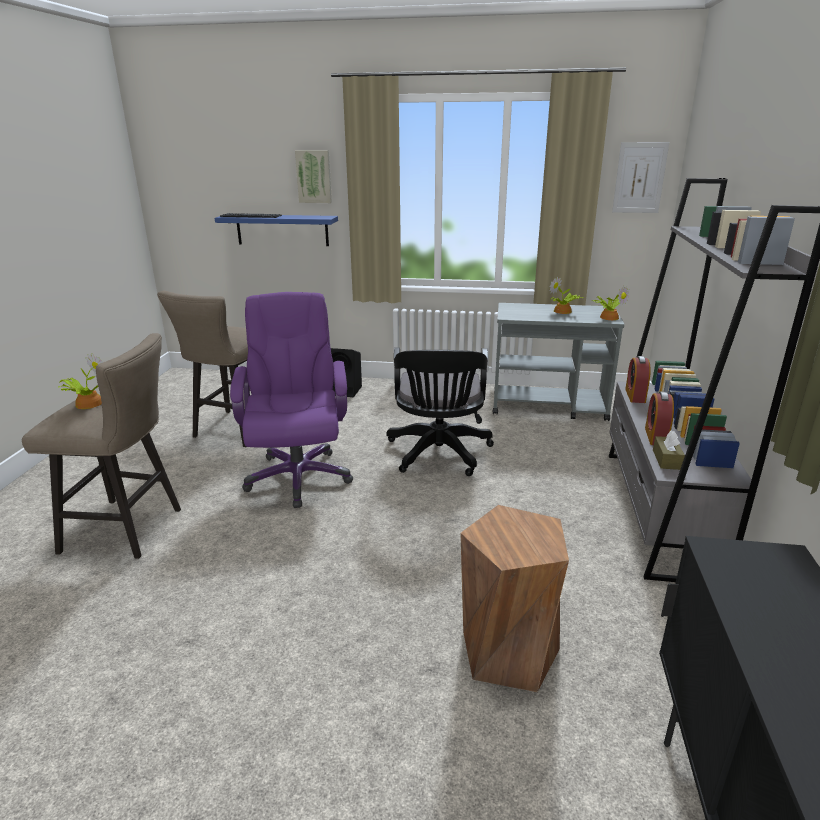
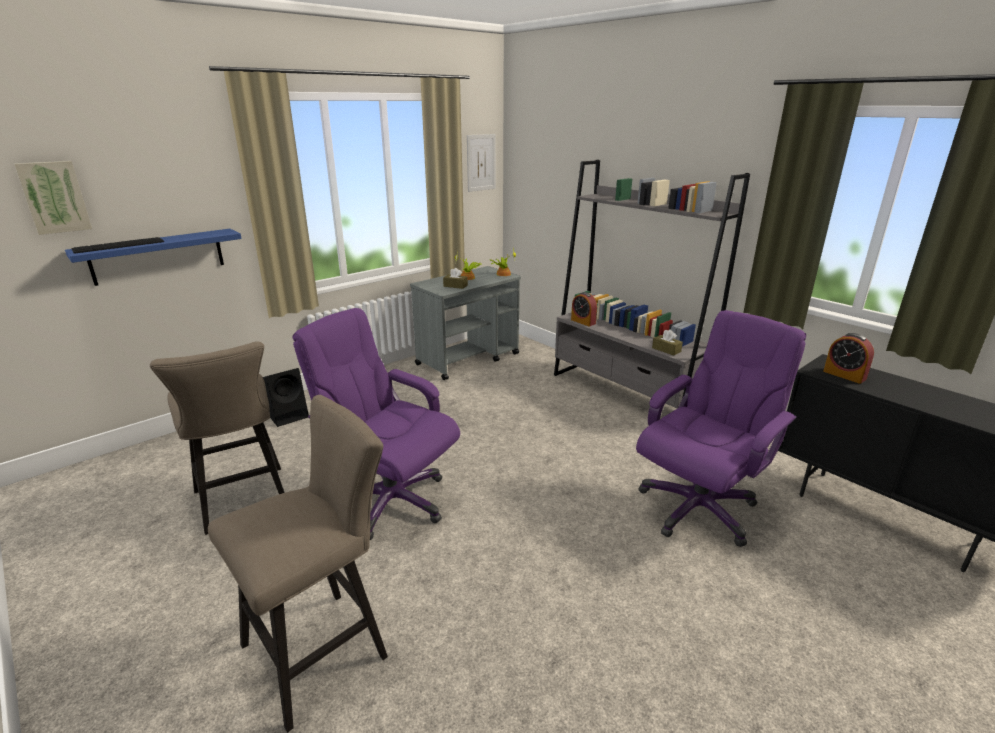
camera: 50 degrees left, 0 degrees up
potted plant [58,353,103,409] -> none
picture [295,150,332,203] -> picture moved to [14,161,92,235]
black office chair [387,347,494,476] -> none
brown stool [460,505,569,692] -> purple office chair [636,310,806,547]
alarm clock [645,392,674,445] -> alarm clock moved to [823,333,874,384]
none -> brown tissue box [443,268,468,289]

